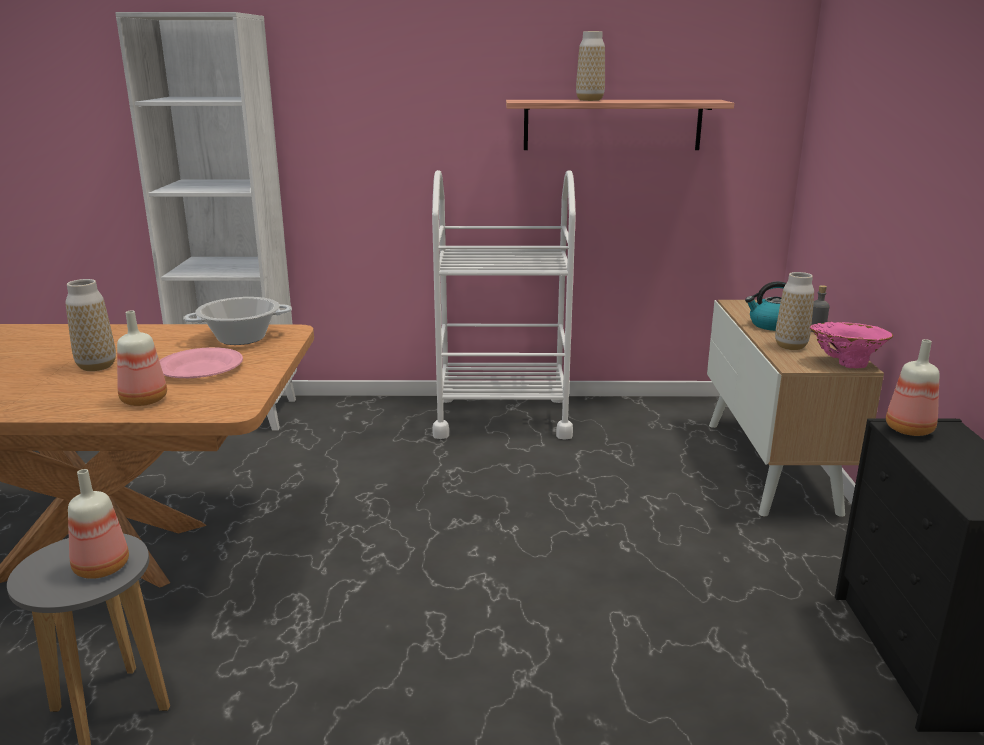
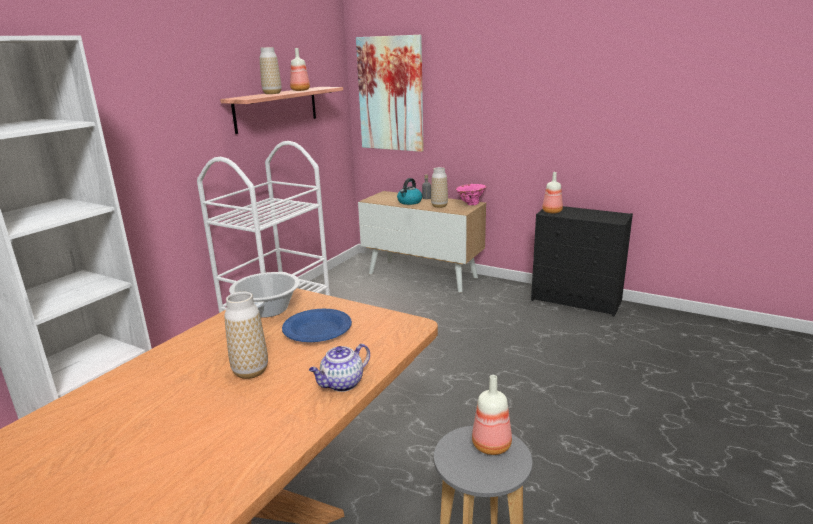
camera: 60 degrees left, 0 degrees up
bottle [117,311,167,406] -> bottle moved to [290,48,310,91]
pink plate [159,347,243,378] -> blue plate [282,309,352,342]
none -> teapot [309,344,370,392]
none -> picture [356,35,424,152]

